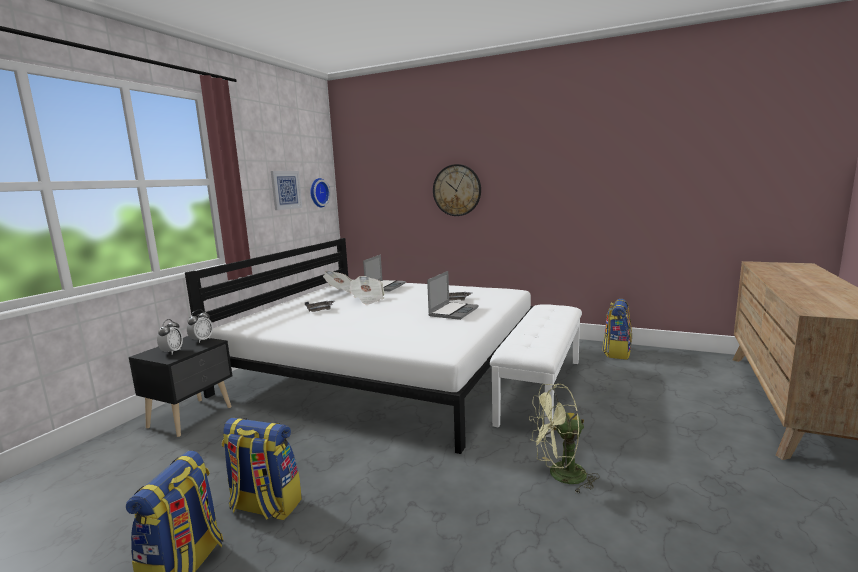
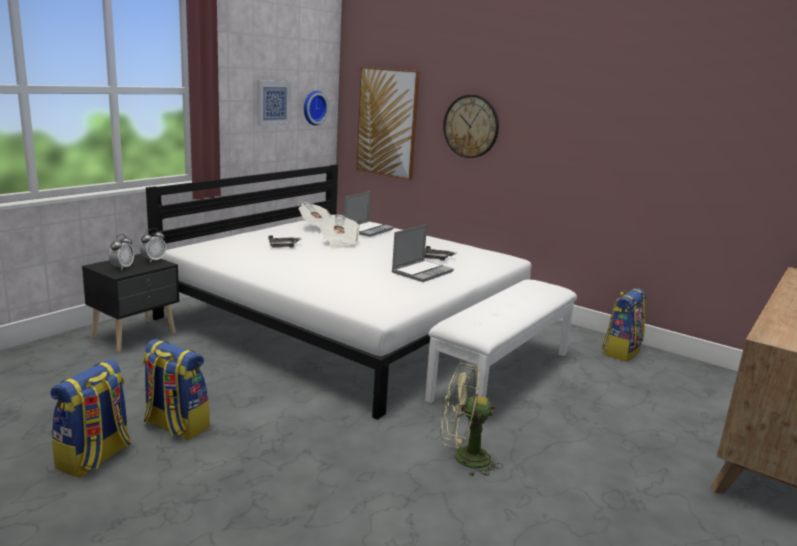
camera: 10 degrees right, 5 degrees up
none -> picture [356,67,420,180]

